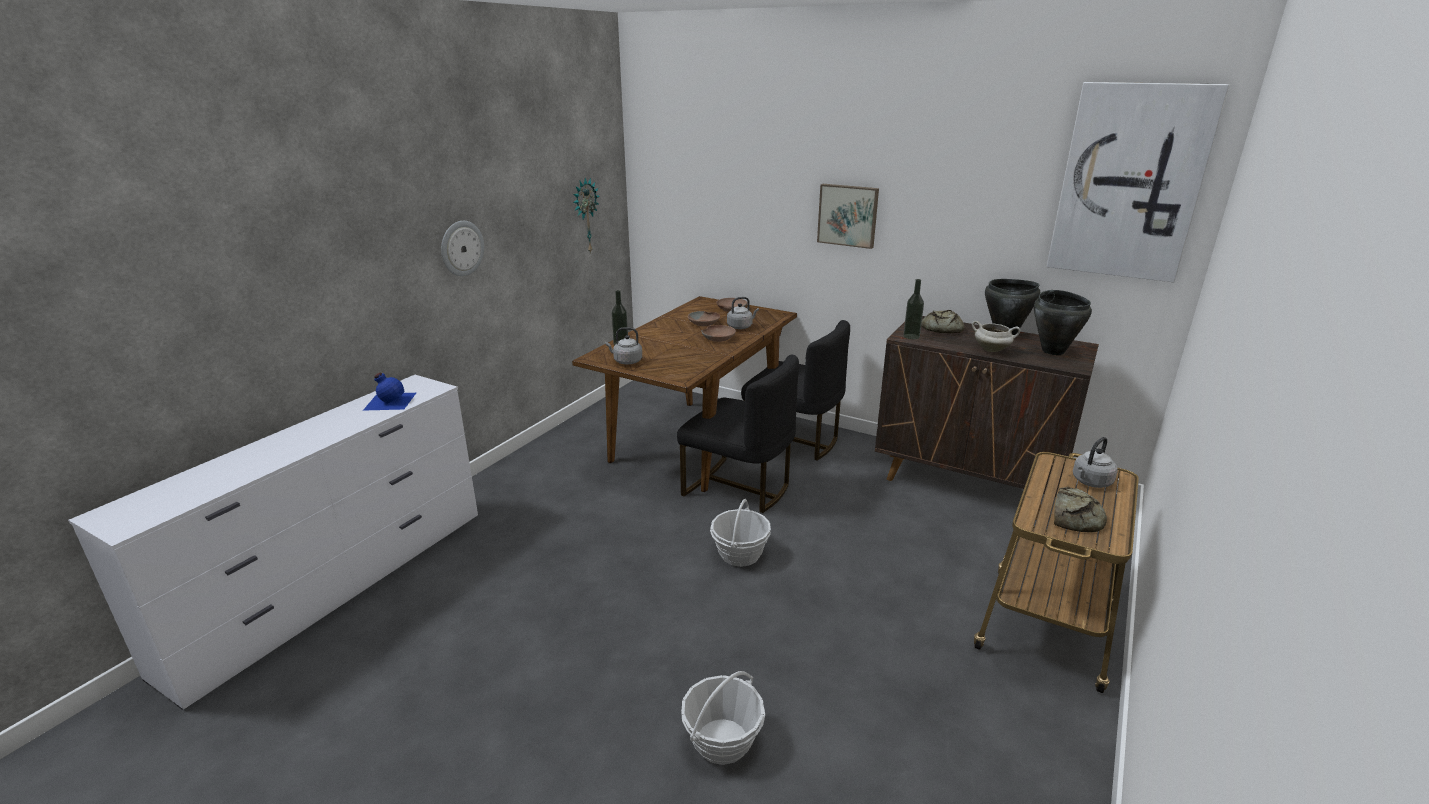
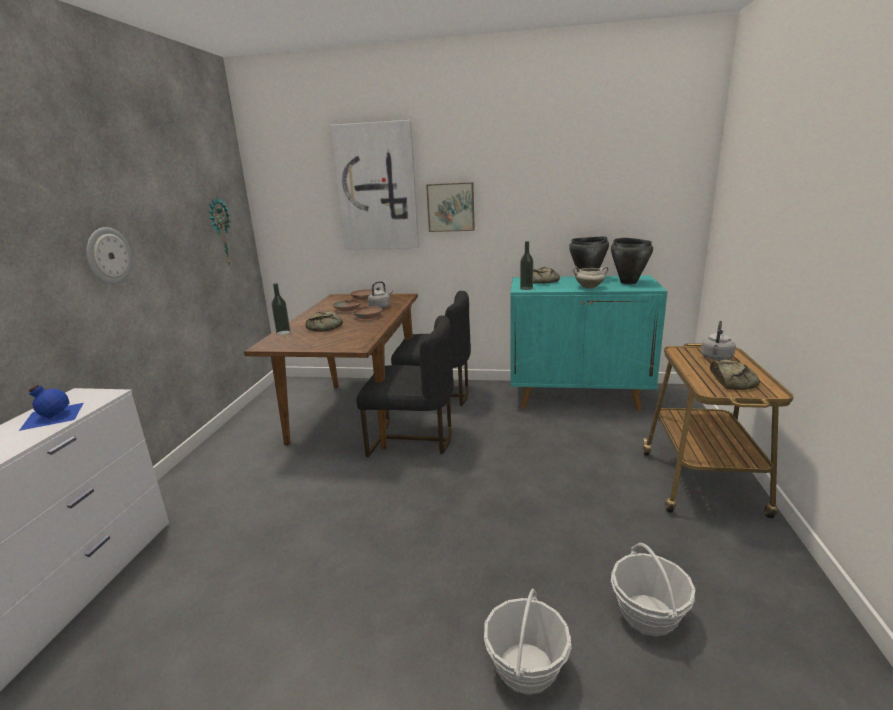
camera: 20 degrees left, 5 degrees down
grey kettle [605,327,642,364] -> none
basket [710,499,771,567] -> basket moved to [611,543,695,637]
brown cabinet [875,316,1099,520] -> turquoise cabinet [510,275,668,411]
picture [1047,82,1229,282] -> picture moved to [331,120,419,250]
none -> bread [305,311,343,332]

